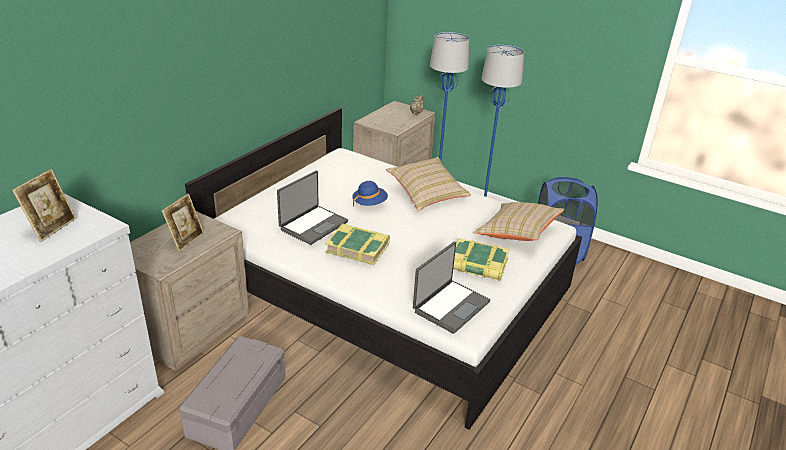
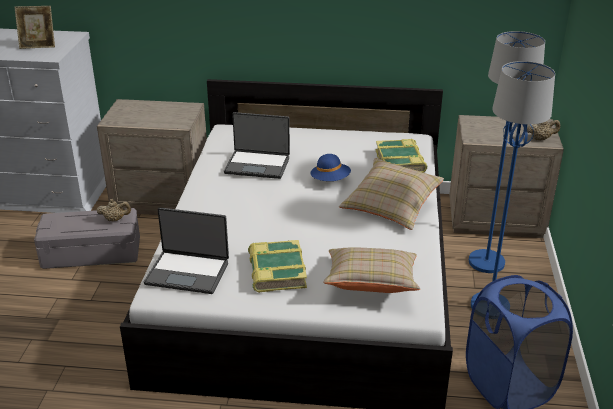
camera: 65 degrees right, 0 degrees up
picture frame [162,194,204,252] -> none
book [325,224,390,265] -> book moved to [376,139,427,173]
none -> beige teapot [97,199,131,221]

